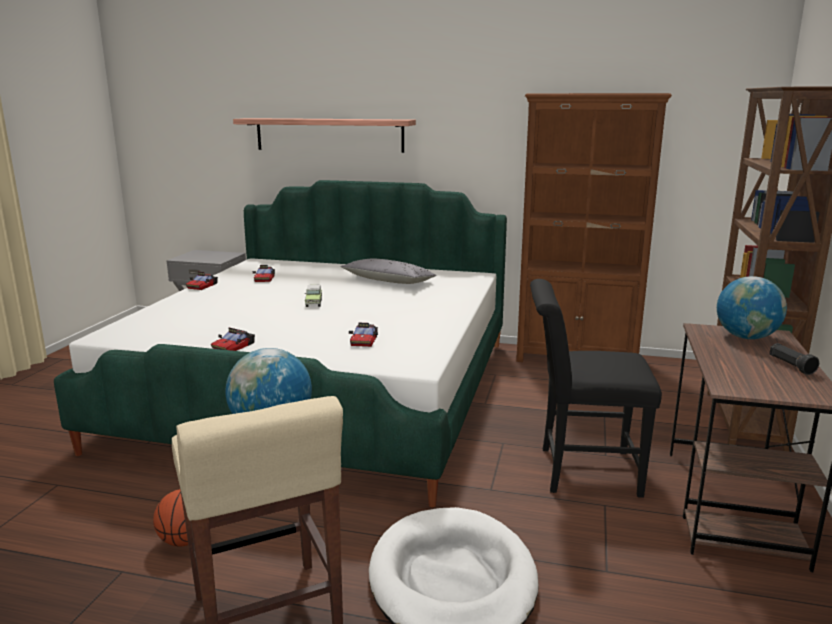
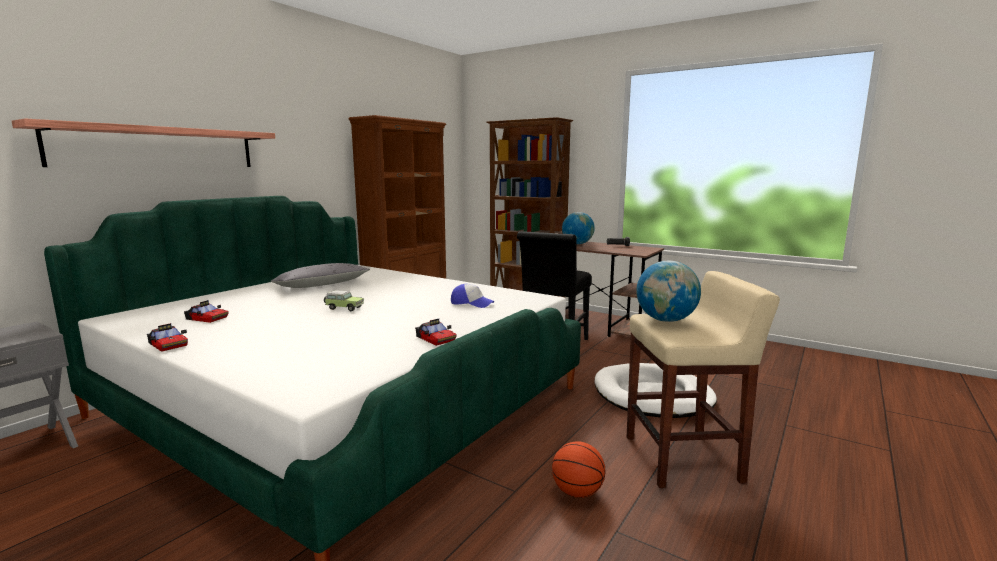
camera: 70 degrees left, 5 degrees down
toy car [349,323,378,347] -> cap [451,284,494,308]

